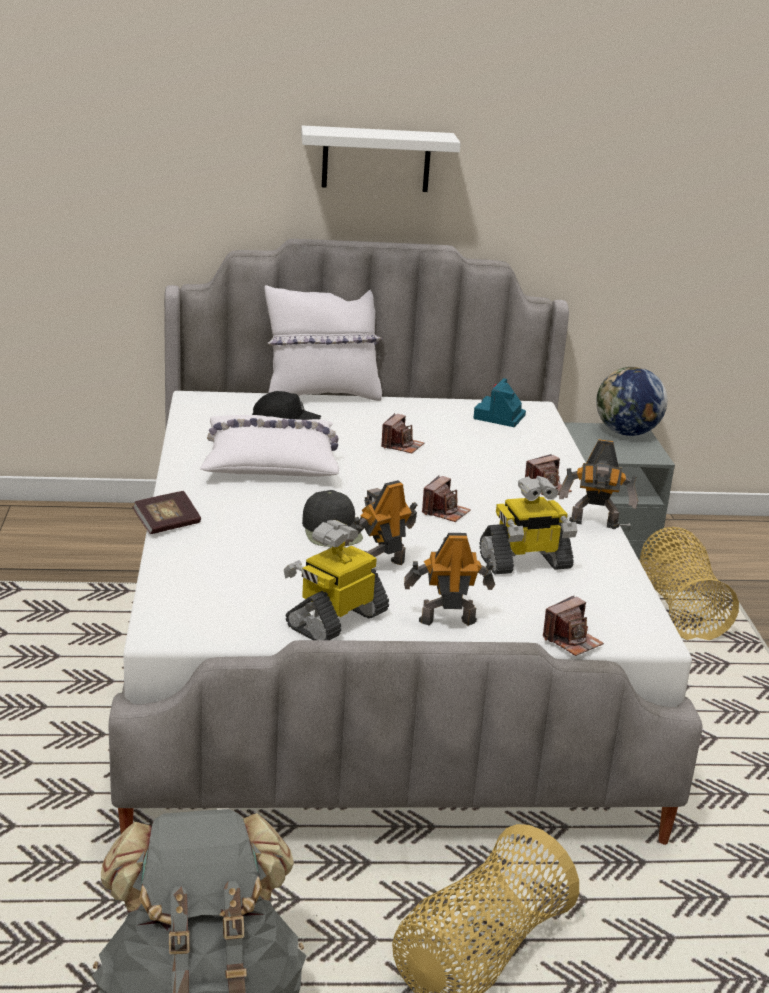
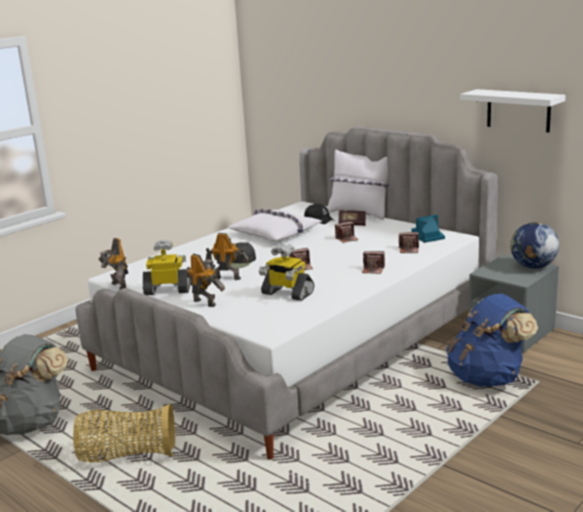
camera: 50 degrees right, 5 degrees down
book [132,491,201,534] -> book moved to [338,210,366,226]
white shelf [301,125,461,192] -> white shelf moved to [460,89,566,132]
camera [543,596,604,656] -> camera moved to [399,232,419,253]
toy robot [559,439,638,529] -> toy robot moved to [98,238,128,290]
basket [640,527,739,640] -> blue backpack [446,294,538,387]

